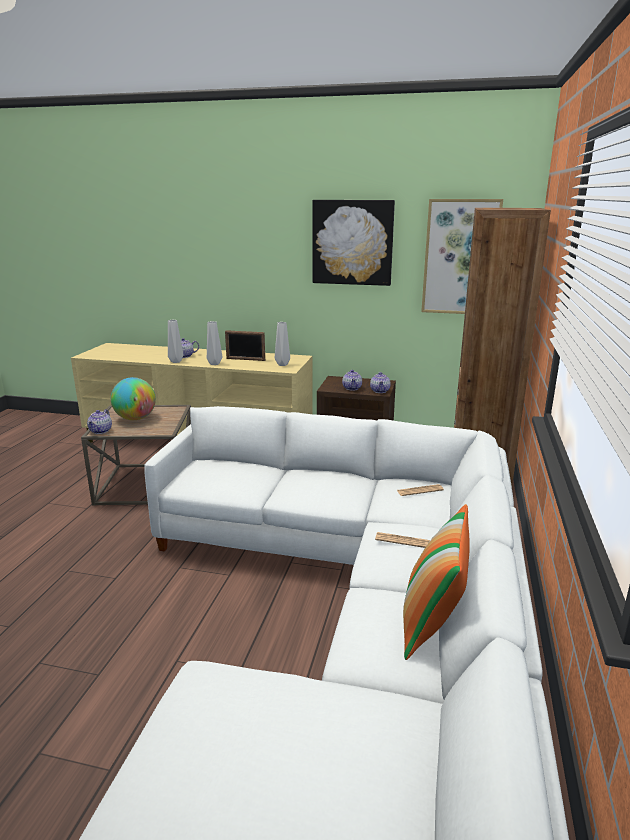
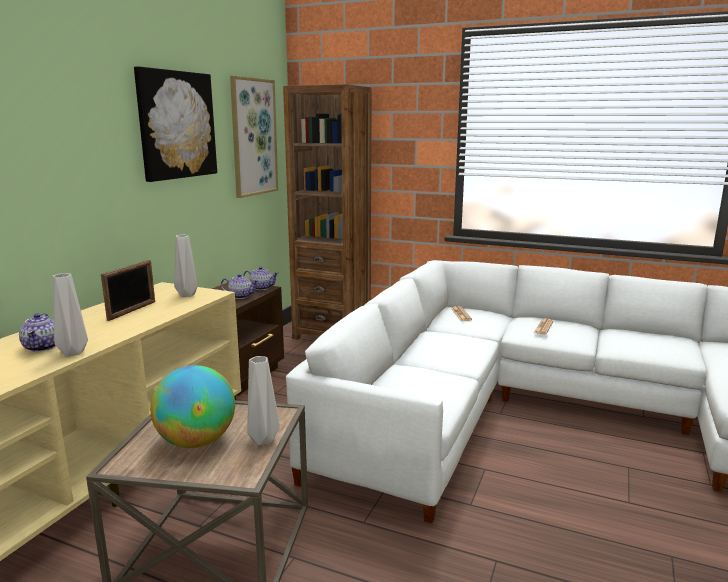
camera: 80 degrees left, 5 degrees down
teapot [87,409,112,434] -> none
grey vase [207,321,222,365] -> grey vase moved to [247,356,280,445]
pillow [403,504,470,660] -> none

